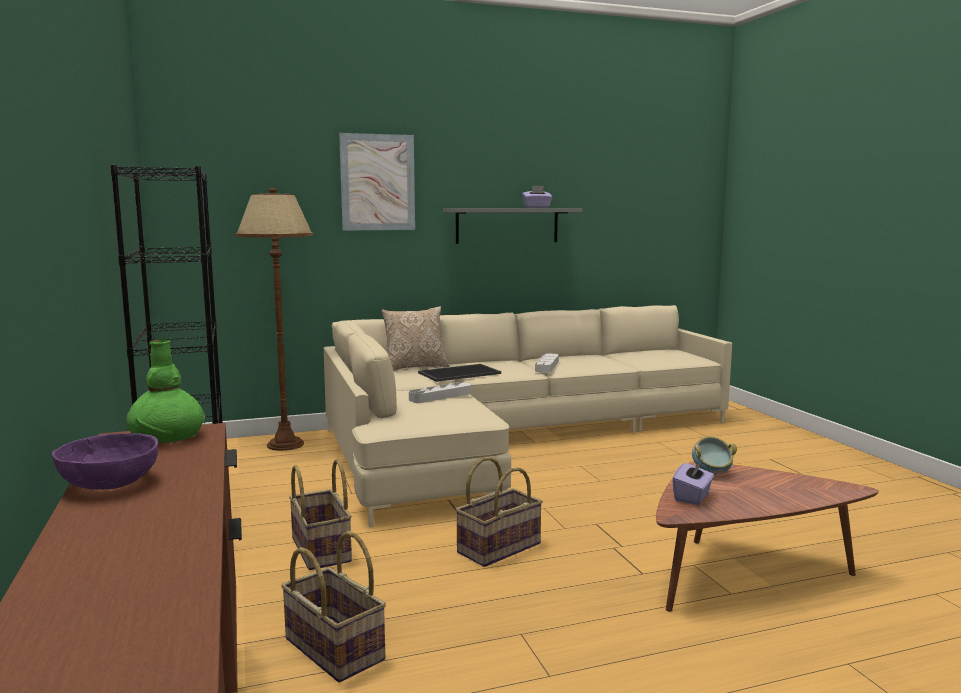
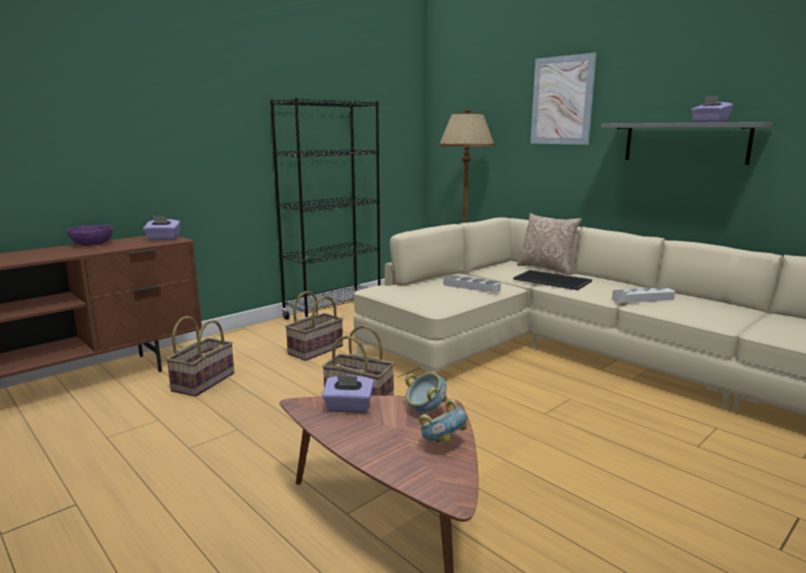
camera: 65 degrees right, 5 degrees up
green vase [126,339,205,443] -> purple tissue box [143,215,180,240]
none -> bowl [419,399,467,443]

